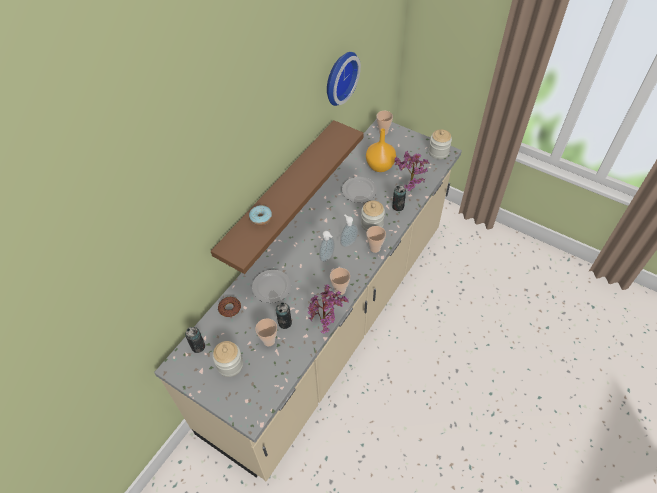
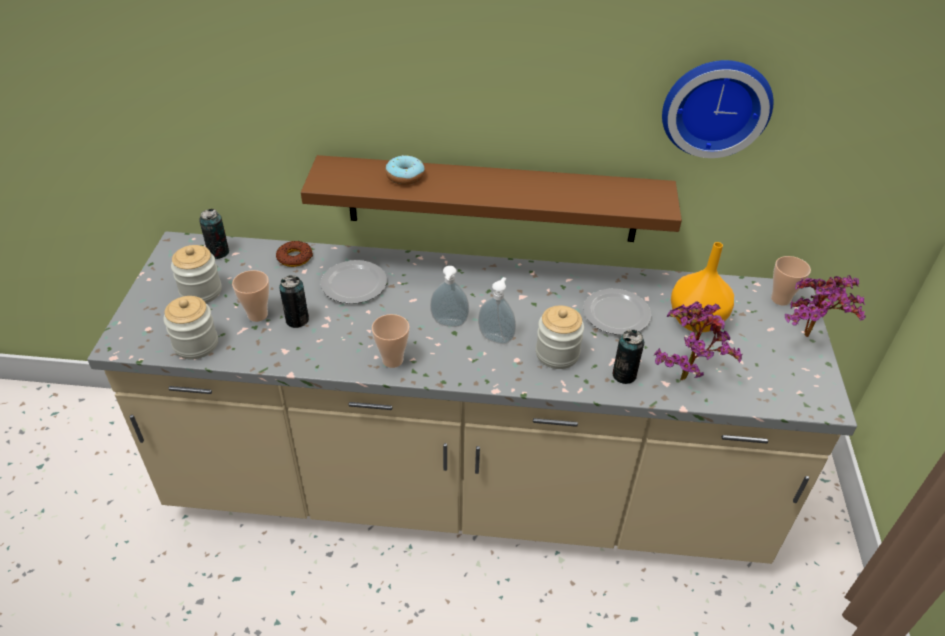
camera: 60 degrees right, 10 degrees down
potted plant [307,284,349,334] -> potted plant moved to [785,275,866,337]
cup [366,226,386,253] -> none
jar [429,129,452,159] -> jar moved to [163,296,218,360]

